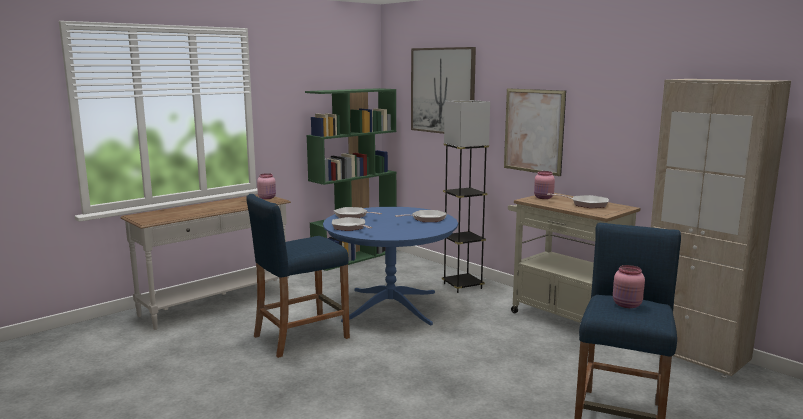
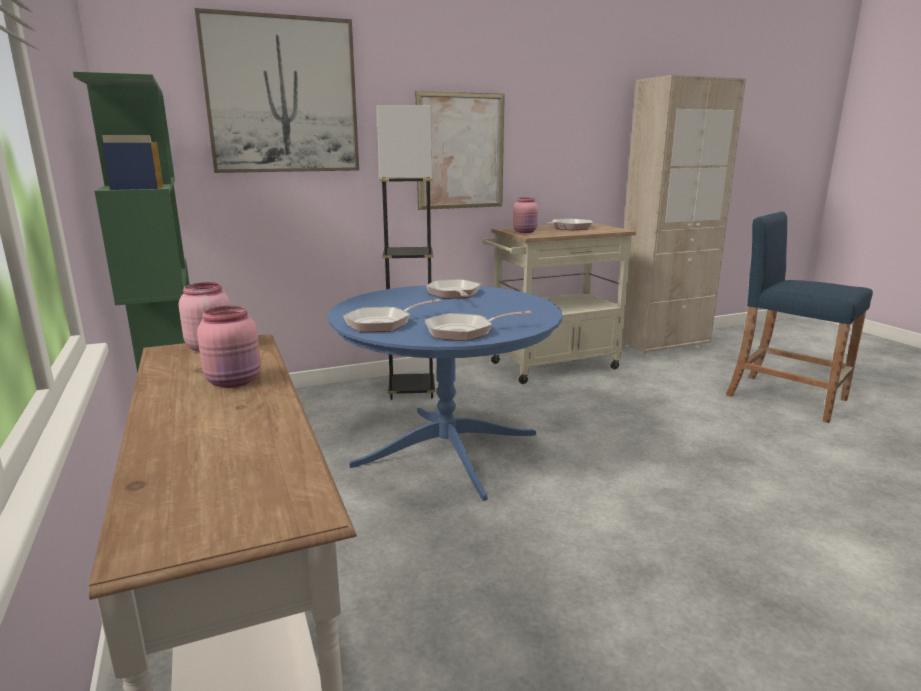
camera: 70 degrees left, 5 degrees up
blue stool [246,194,350,358] -> none
pink jar [613,265,645,308] -> pink jar moved to [197,306,261,388]

